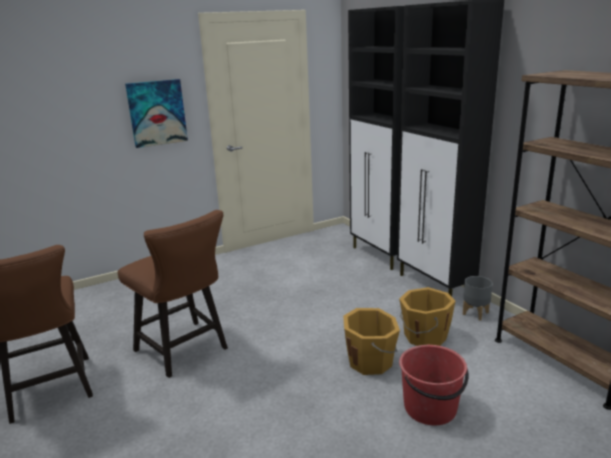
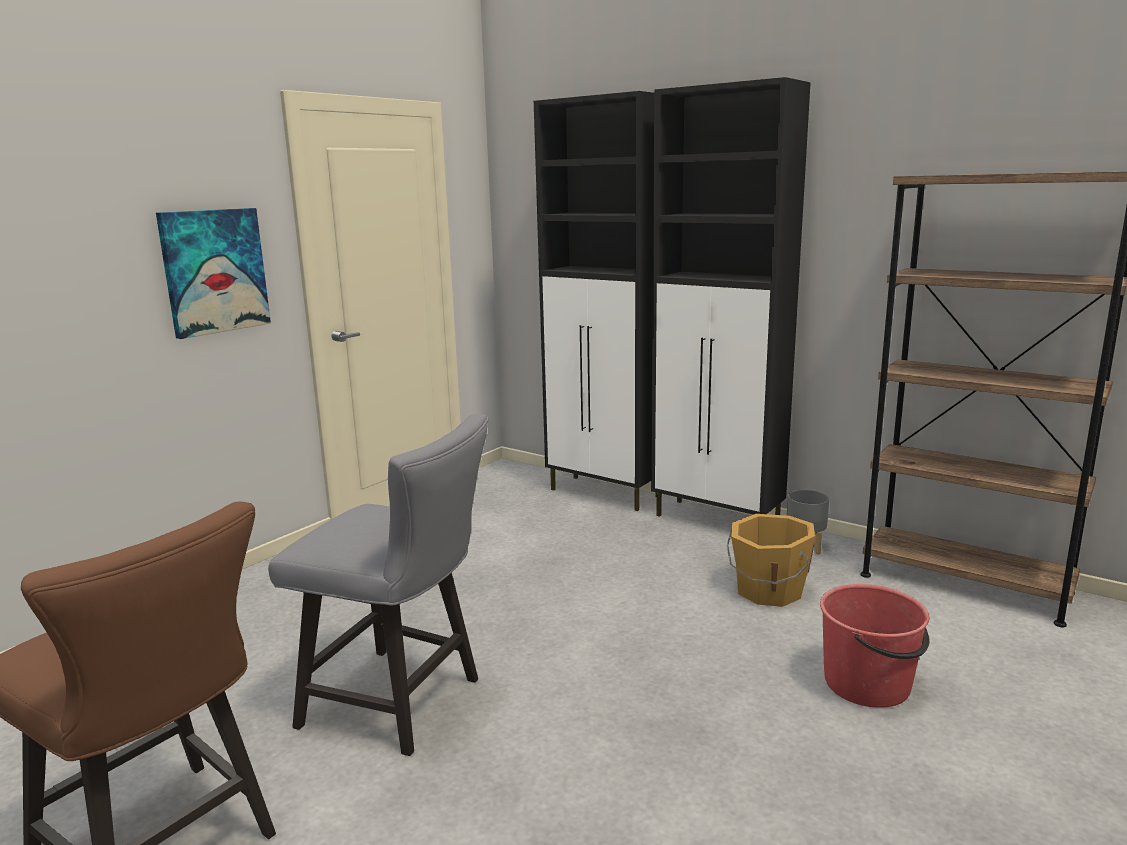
camera: 25 degrees left, 5 degrees down
brown chair [118,210,228,378] -> grey chair [268,414,488,756]
orange bucket [343,308,400,375] -> none

